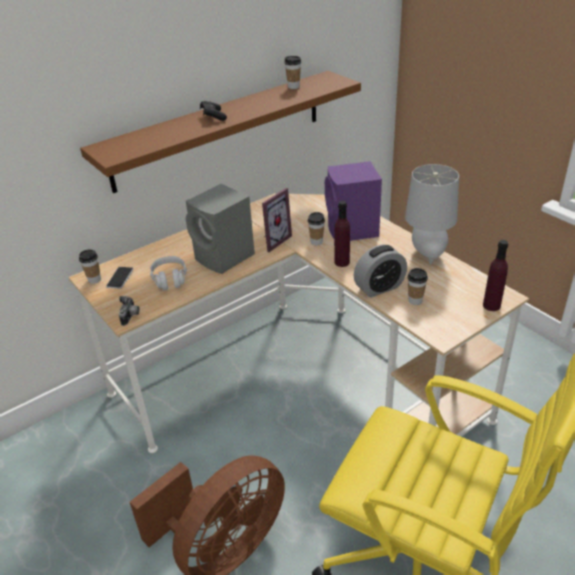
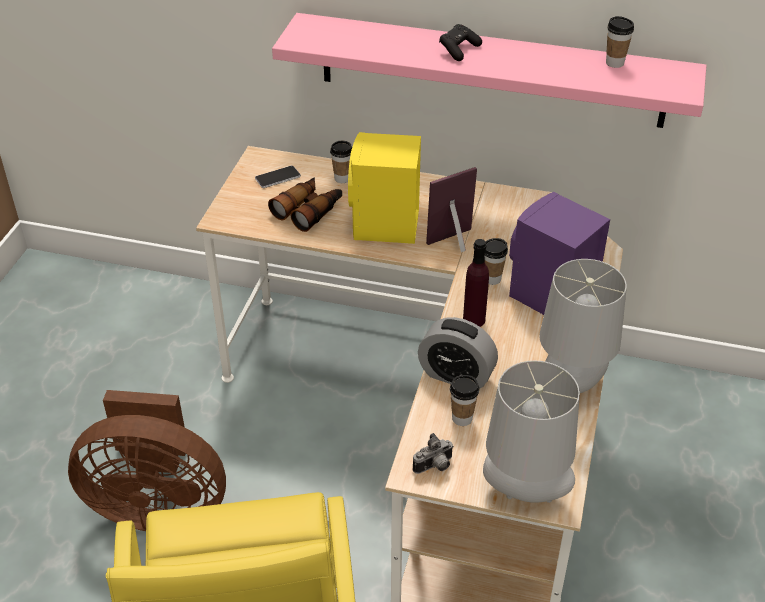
camera: 50 degrees right, 5 degrees up
cup [79,250,101,284] -> cup moved to [330,140,352,183]
brown shelf [80,71,361,193] -> pink shelf [272,13,707,128]
camera [119,296,140,326] -> camera moved to [413,433,454,474]
grey headphones [150,256,187,291] -> binoculars [268,178,342,232]
grey speaker [186,184,255,274] -> yellow speaker [348,132,421,244]
picture frame [262,188,292,252] -> picture frame turned 150 degrees clockwise [426,167,477,252]
purple bottle [483,240,508,311] -> grey table lamp [483,361,580,503]

